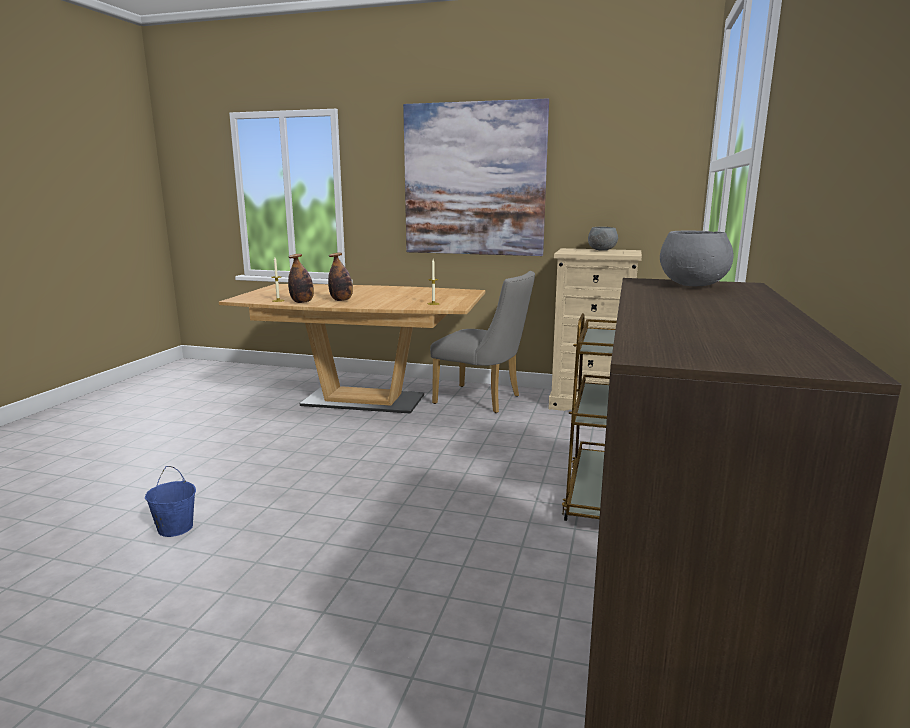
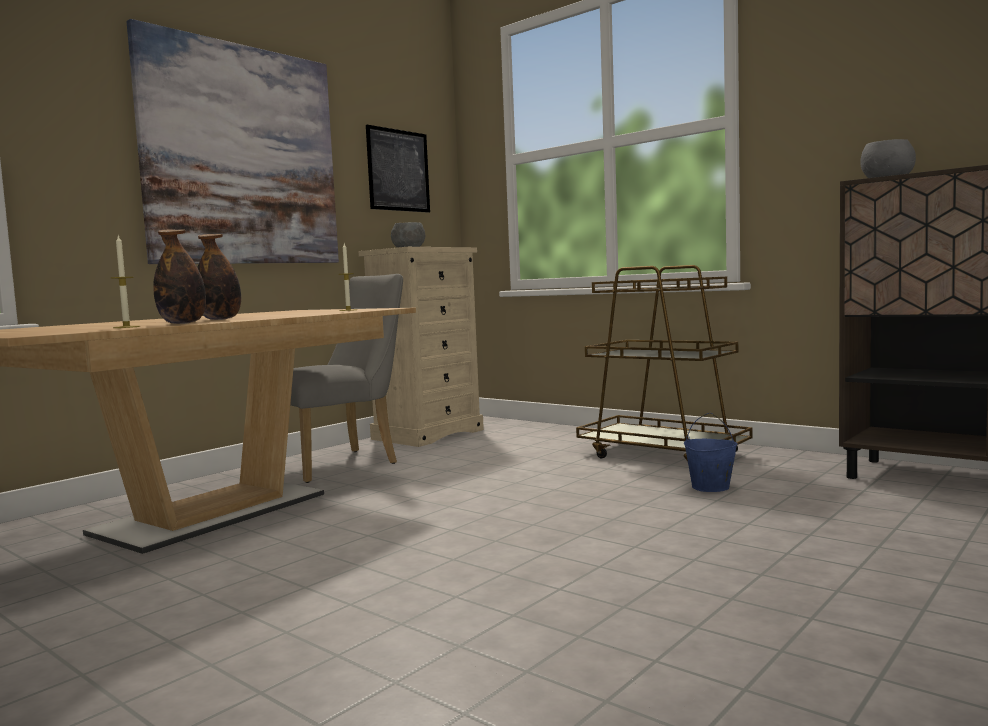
camera: 65 degrees left, 10 degrees down
blue bucket [145,466,196,537] -> blue bucket moved to [684,413,738,492]
none -> picture [366,125,430,213]

